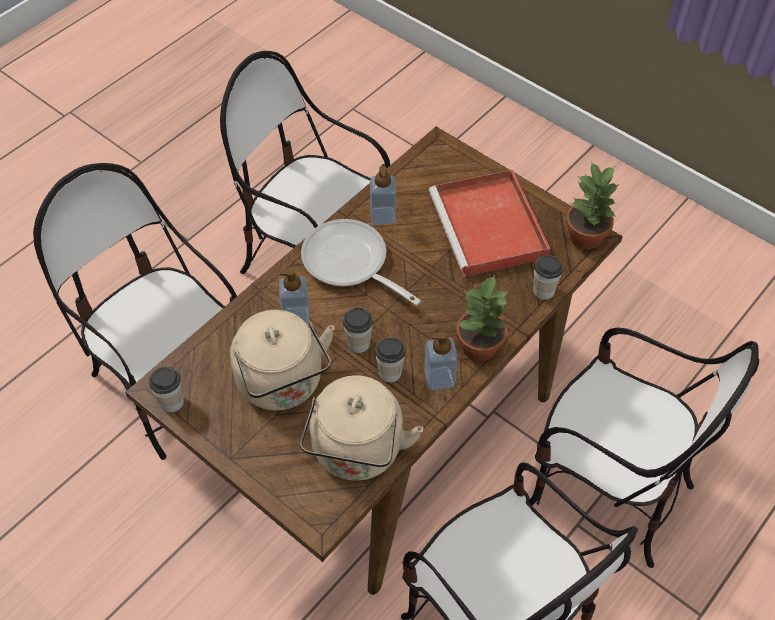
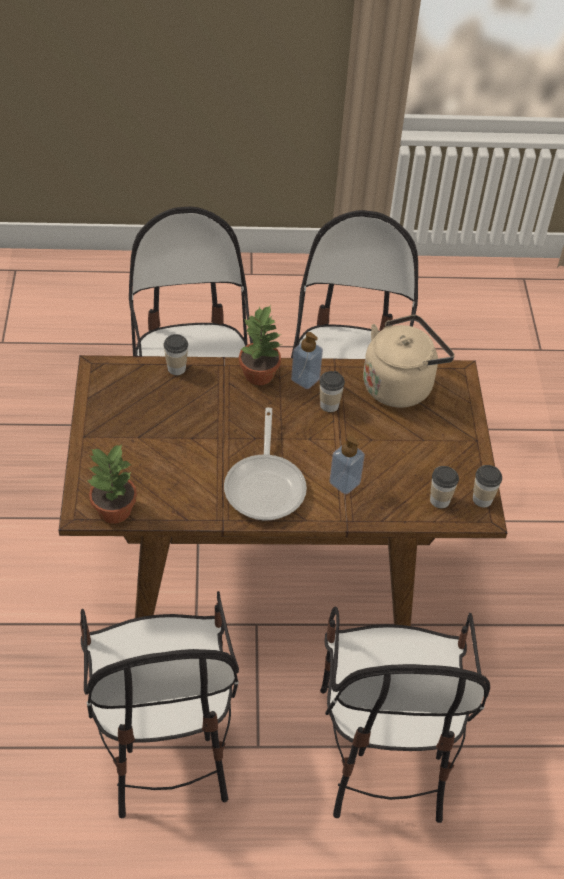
camera: 135 degrees left, 5 degrees down
beige kettle [230,310,335,411] -> none
cup [343,308,373,353] -> cup moved to [430,466,459,508]
soap dispenser [370,166,396,225] -> none
red tray [429,169,550,277] -> none
potted plant [566,163,619,249] -> potted plant moved to [88,445,137,524]

